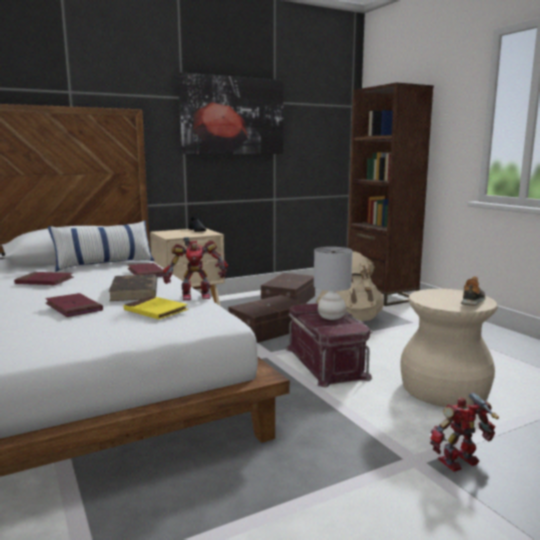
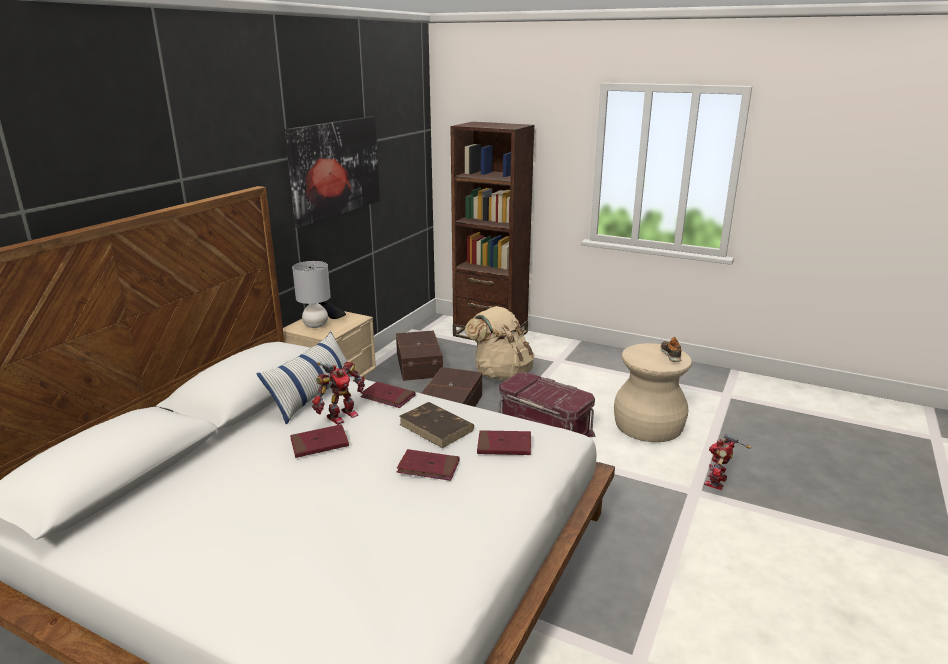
camera: 35 degrees left, 10 degrees up
yellow book [124,296,188,320] -> red book [477,430,531,455]
toy robot [163,237,228,300] -> toy robot moved to [312,362,365,425]
grey table lamp [314,247,353,320] -> grey table lamp moved to [292,261,331,328]

